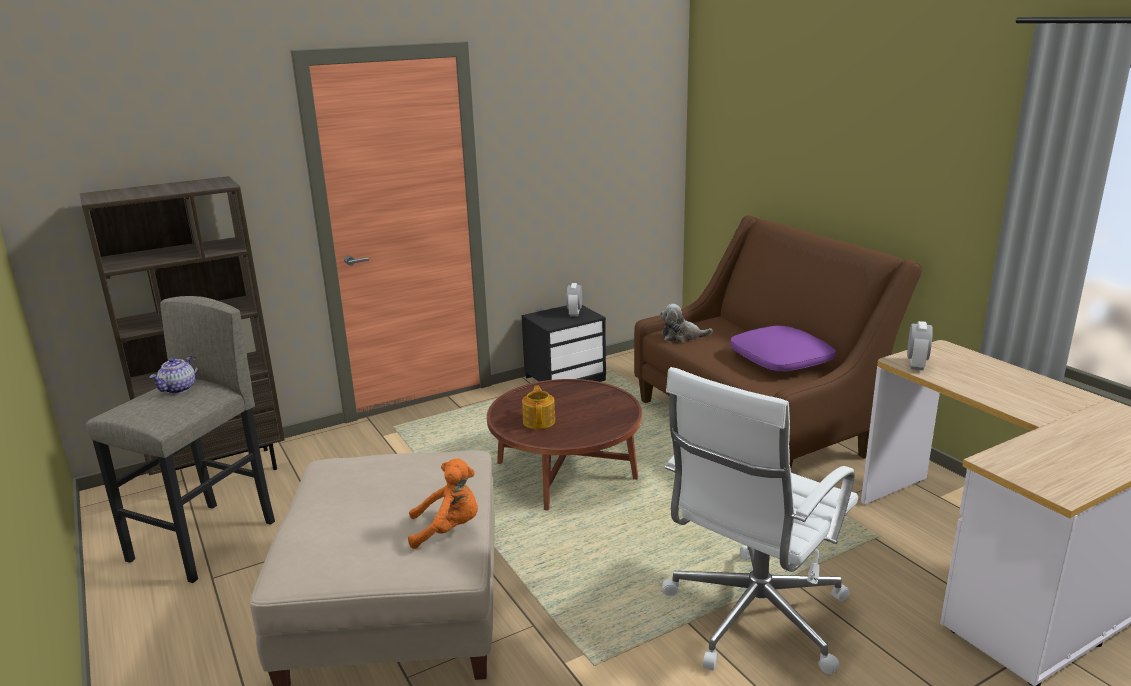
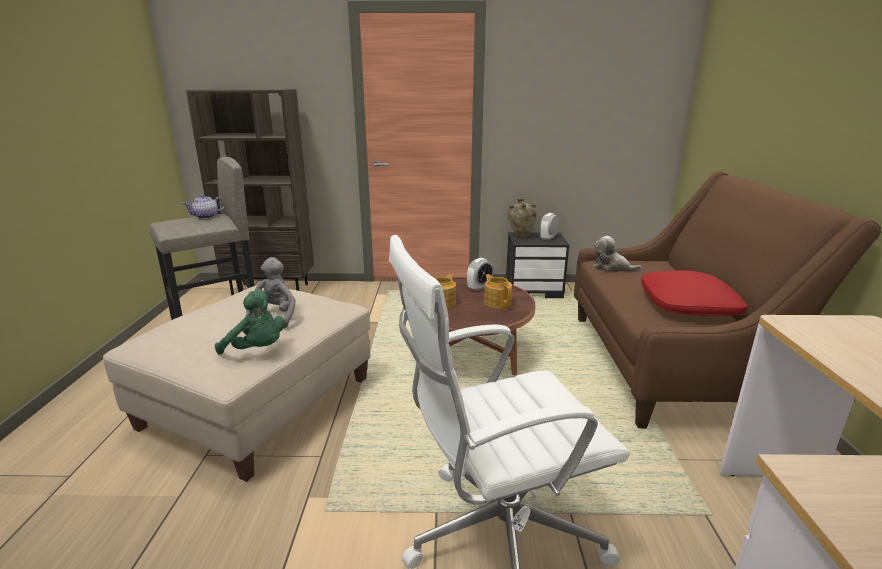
camera: 30 degrees right, 0 degrees up
orange plush toy [408,459,478,549] -> green plush toy [215,290,285,355]
purple pillow [731,326,836,371] -> red pillow [641,270,748,316]
alarm clock [907,321,933,370] -> alarm clock moved to [467,258,493,291]
none -> grey plush toy [246,257,296,329]
none -> teapot [484,274,512,309]
none -> beige vase [507,198,537,238]

